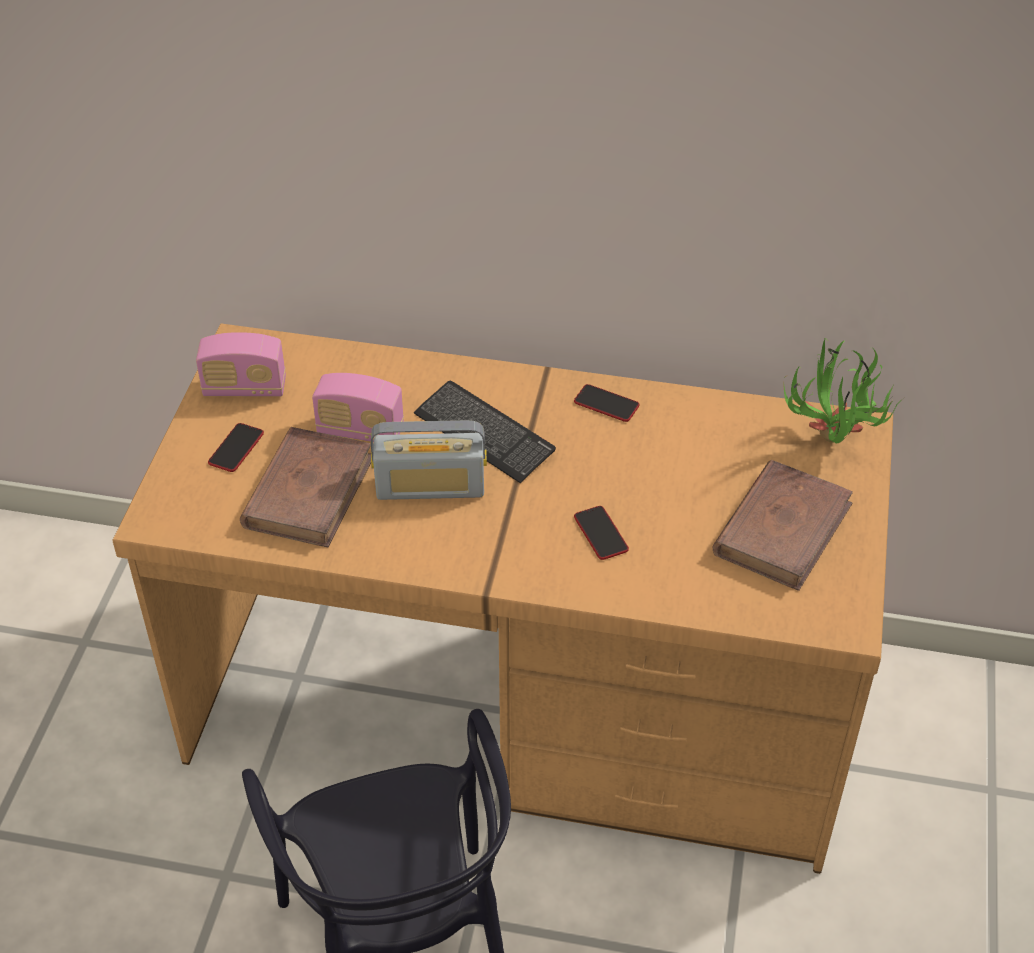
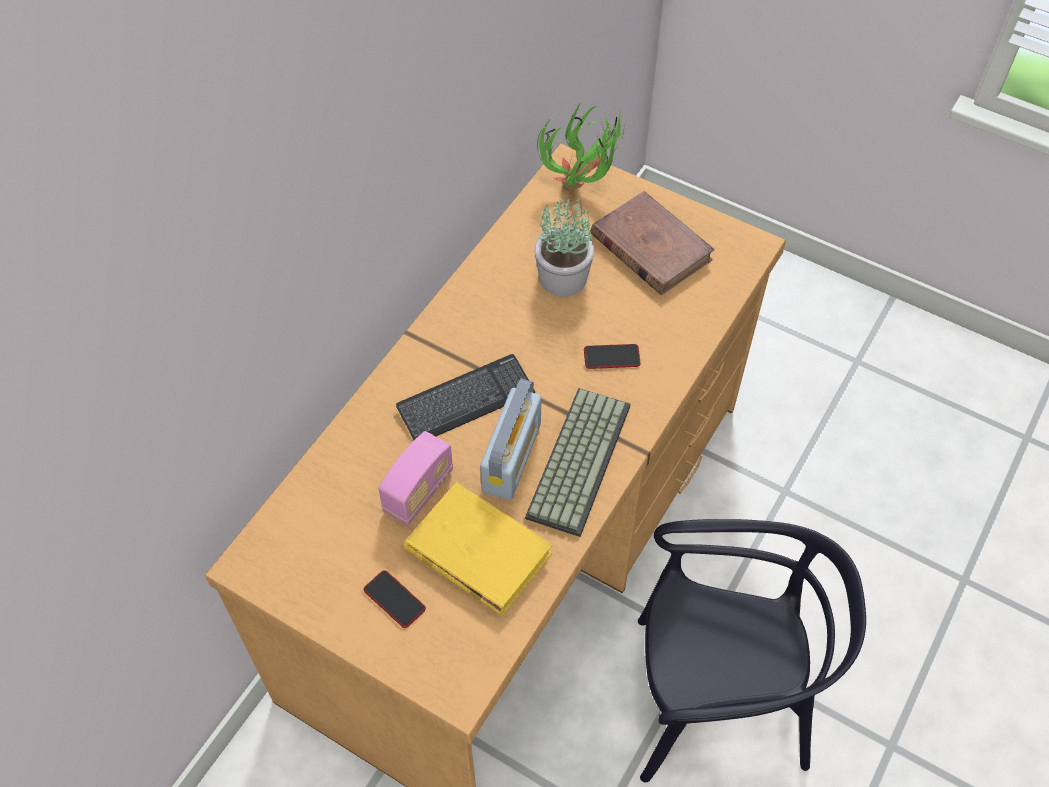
camera: 70 degrees left, 10 degrees up
radio [196,332,286,396] -> none
brown book [240,427,371,547] -> yellow book [404,482,552,616]
phone [574,384,640,422] -> none
none -> keyboard [525,388,631,537]
none -> potted plant [534,196,594,297]

